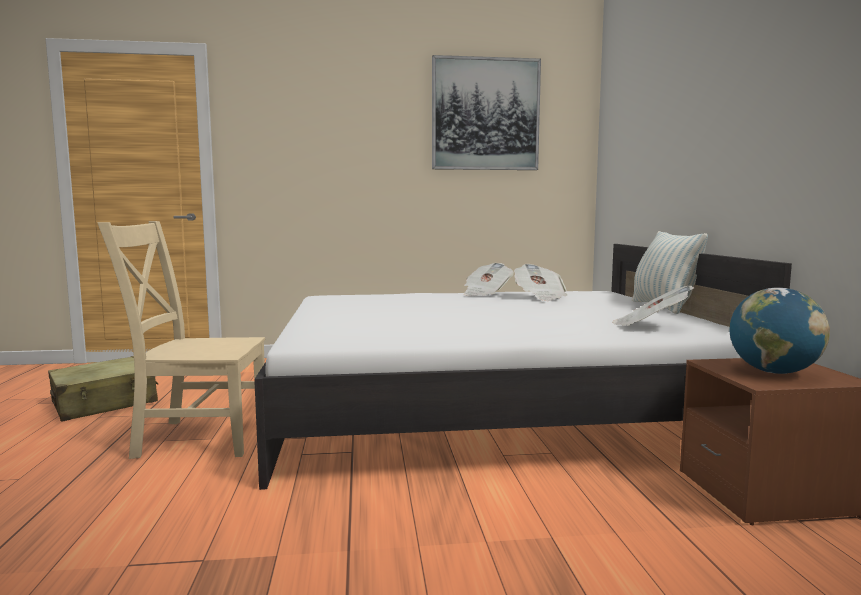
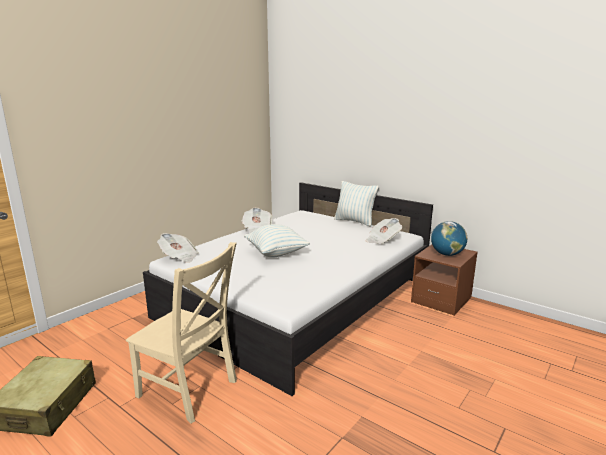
camera: 45 degrees left, 10 degrees up
beige chair [97,221,265,459] -> beige chair turned 105 degrees counterclockwise [126,242,237,423]
picture [432,55,541,170] -> none
newspaper [514,264,567,301] -> newspaper moved to [157,233,199,263]
none -> pillow [244,224,310,258]

